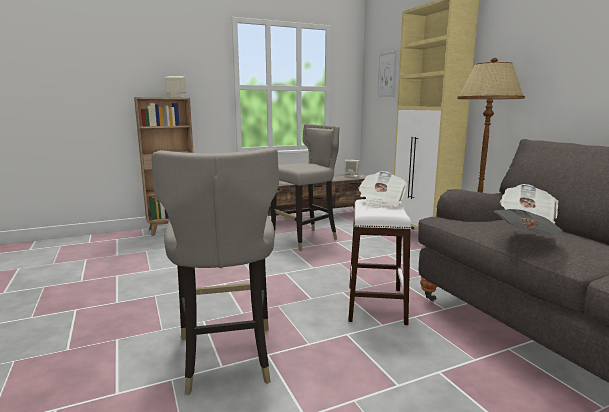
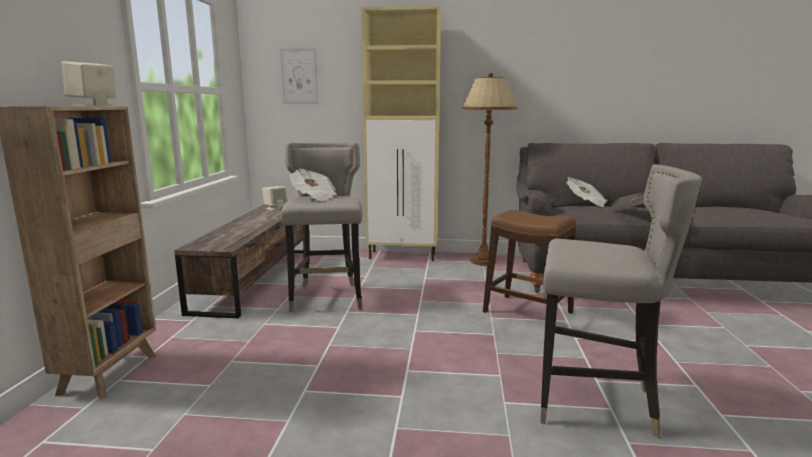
camera: 60 degrees left, 0 degrees up
white stool [348,199,411,325] -> brown stool [483,210,576,314]
newspaper [358,171,407,209] -> newspaper moved to [290,169,337,201]

